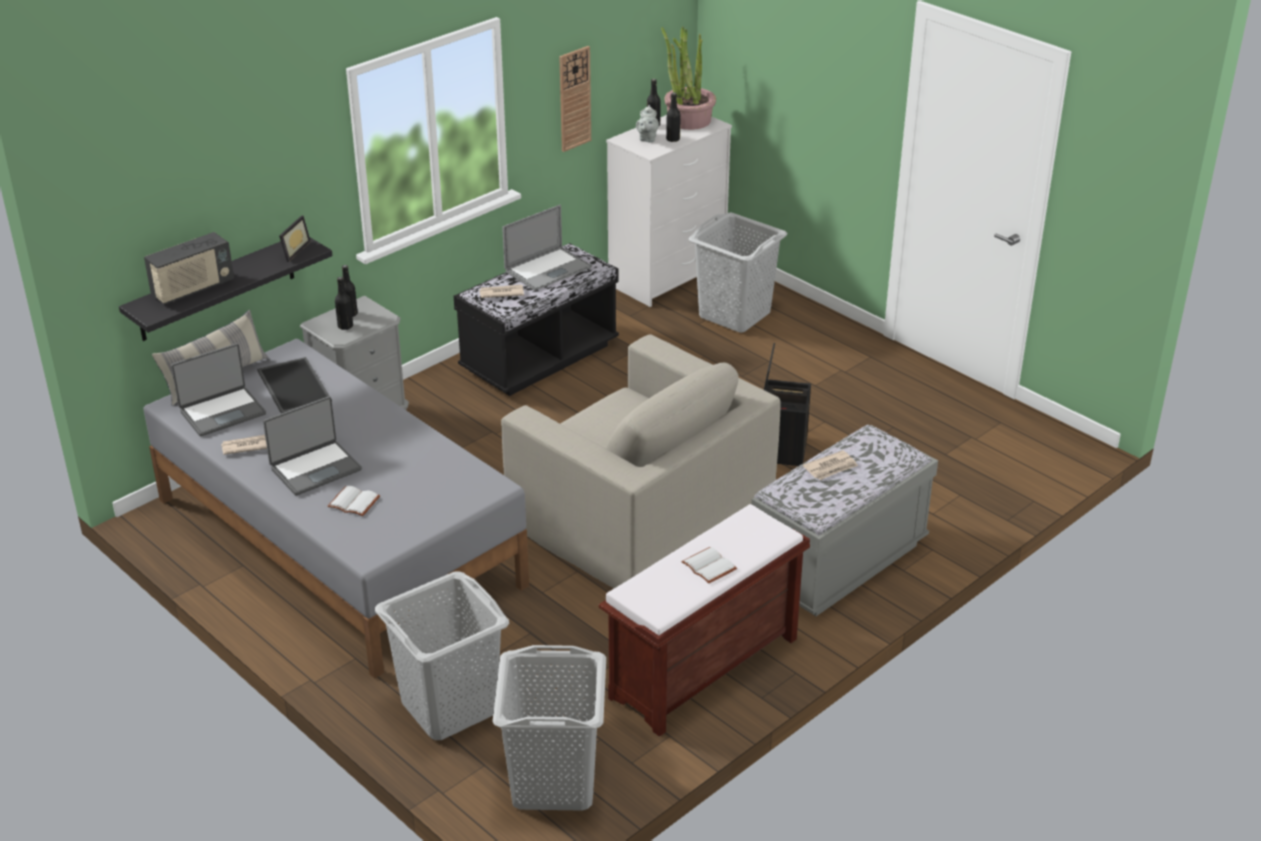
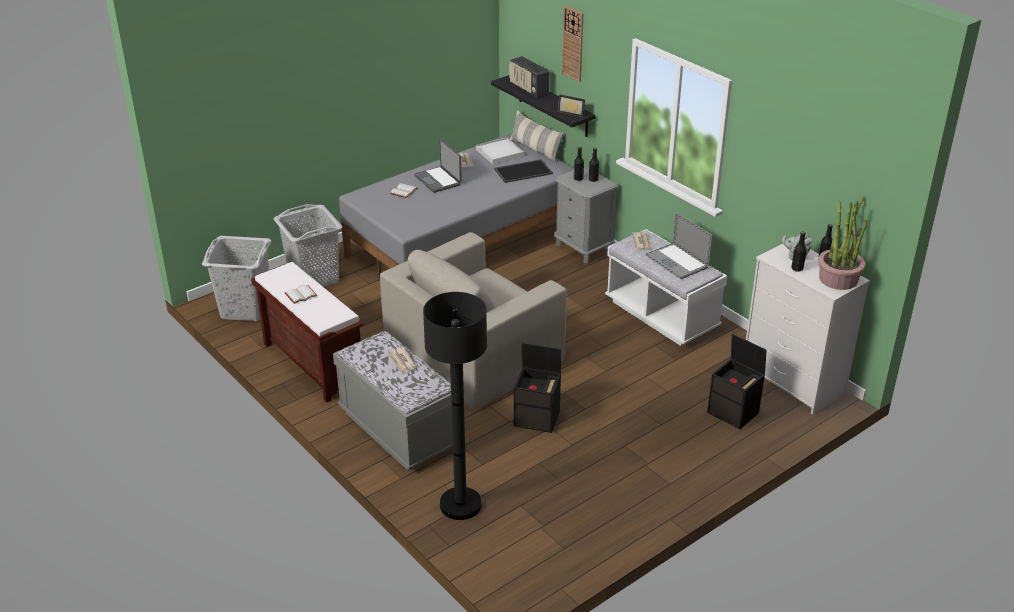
camera: 95 degrees right, 0 degrees up
laptop [171,343,266,437] -> white tray [476,137,524,164]
black bench [454,243,619,396] -> white bench [605,229,727,346]
wall clock [559,46,591,152] -> wall clock moved to [562,6,584,82]
grey laundry basket [688,212,787,333] -> black storage box [707,334,767,429]
none -> black floor lamp [423,292,487,520]

